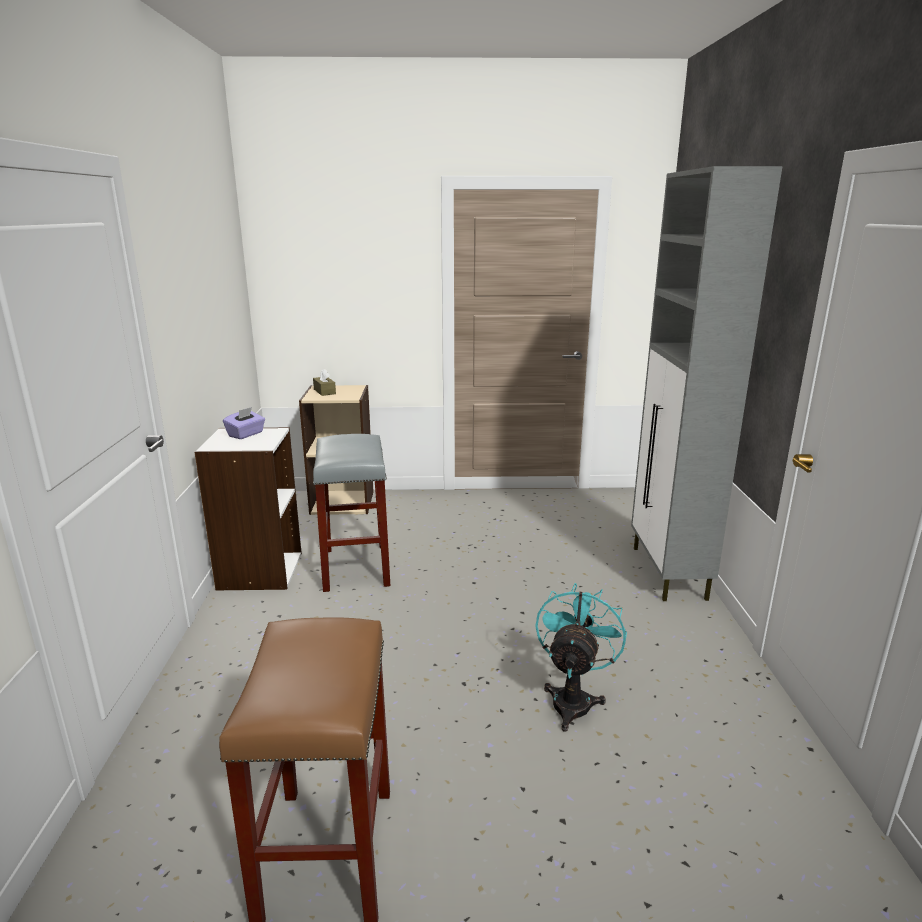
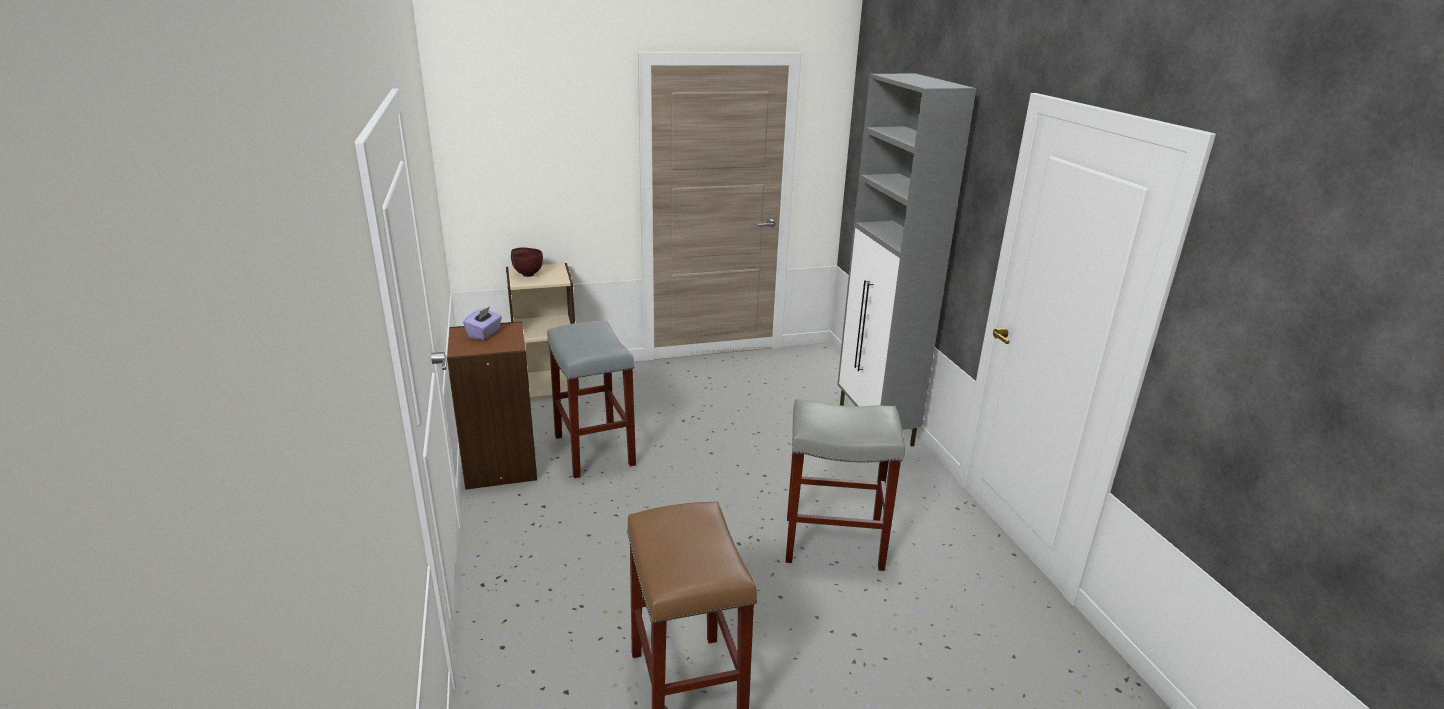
camera: 15 degrees left, 5 degrees up
white bookcase [194,427,302,590] -> brown bookcase [447,321,537,490]
brown tissue box [313,369,336,396] -> brown bowl [511,247,543,277]
turquoise fan [535,583,627,732] -> grey stool [786,399,905,571]

